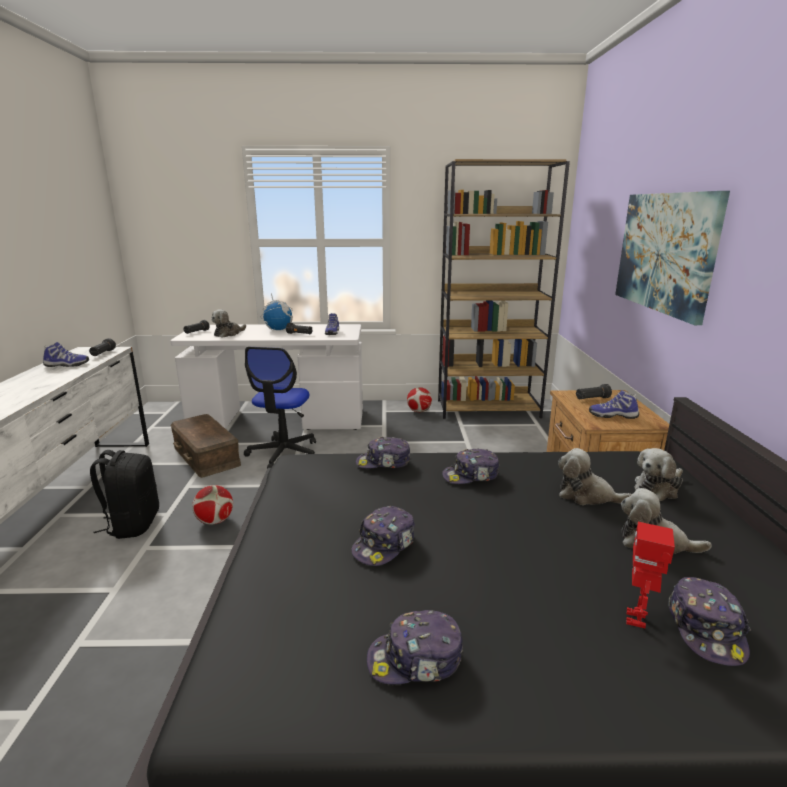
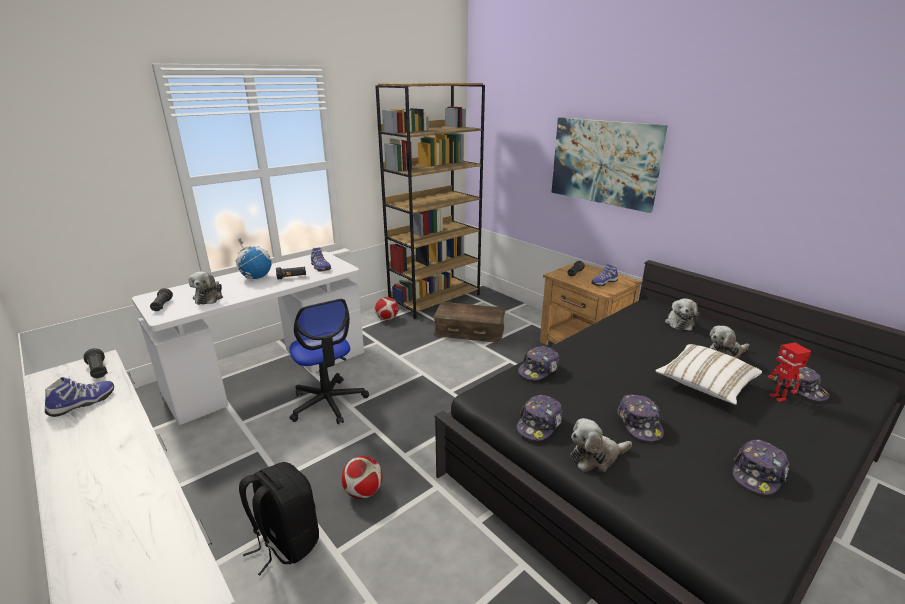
camera: 40 degrees left, 5 degrees up
brown storage box [171,414,241,478] -> brown storage box moved to [434,302,506,343]
cap [442,448,499,484] -> cap moved to [517,395,562,441]
plush toy [558,448,632,505] -> plush toy moved to [570,418,632,472]
none -> white pillow [655,344,762,405]

